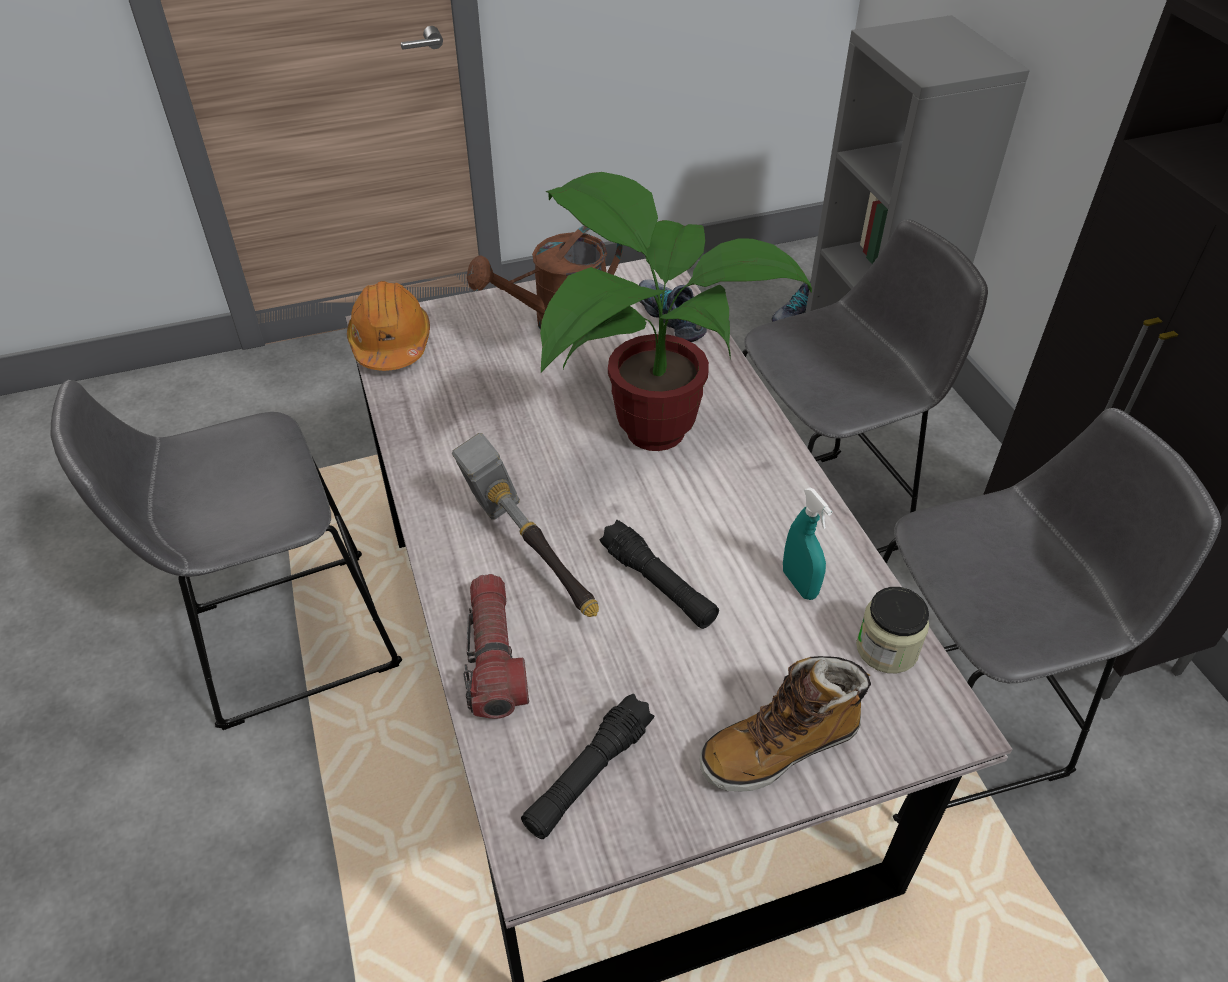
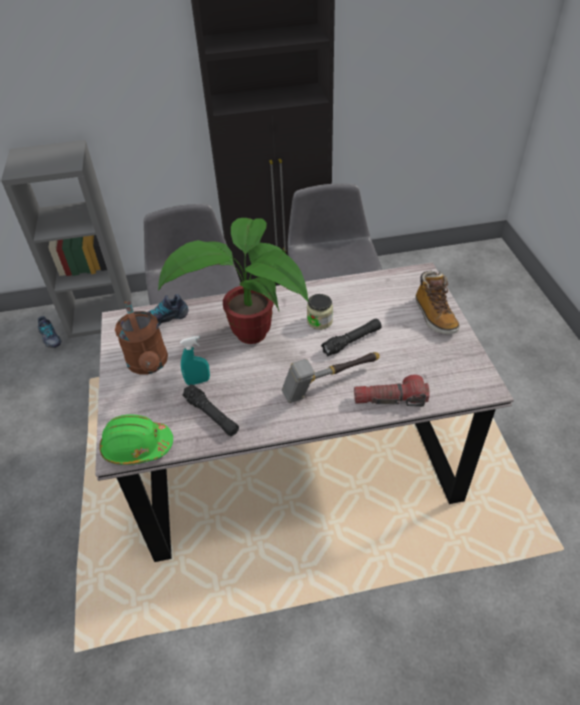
camera: 80 degrees left, 0 degrees up
grey stool [50,380,402,730] -> none
orange hard hat [347,281,430,371] -> green hard hat [99,414,173,465]
black flashlight [521,694,655,839] -> black flashlight moved to [182,384,239,436]
turquoise spray bottle [783,488,832,600] -> turquoise spray bottle moved to [180,336,210,385]
jar [856,587,929,673] -> jar moved to [307,294,333,330]

